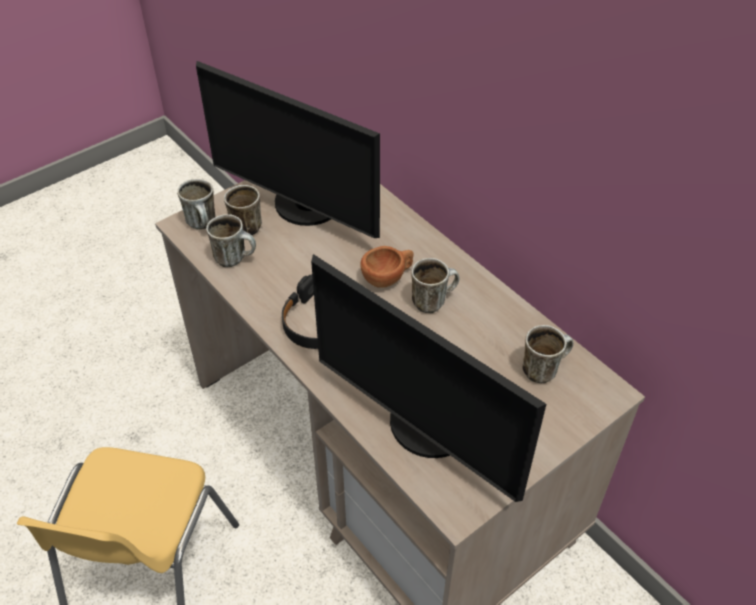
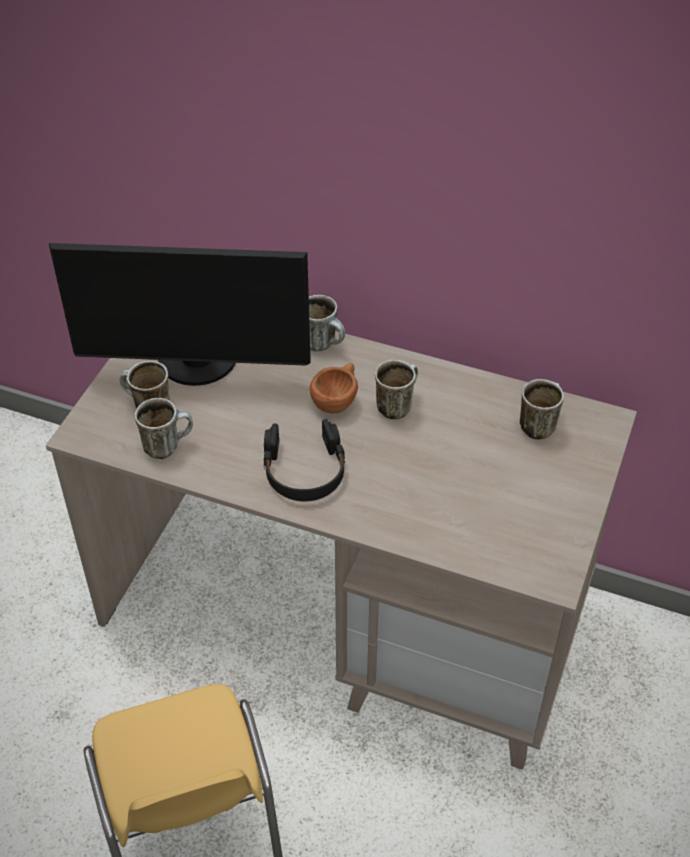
camera: 30 degrees left, 0 degrees up
mug [177,179,215,229] -> mug moved to [309,295,345,351]
monitor [311,254,546,502] -> none

